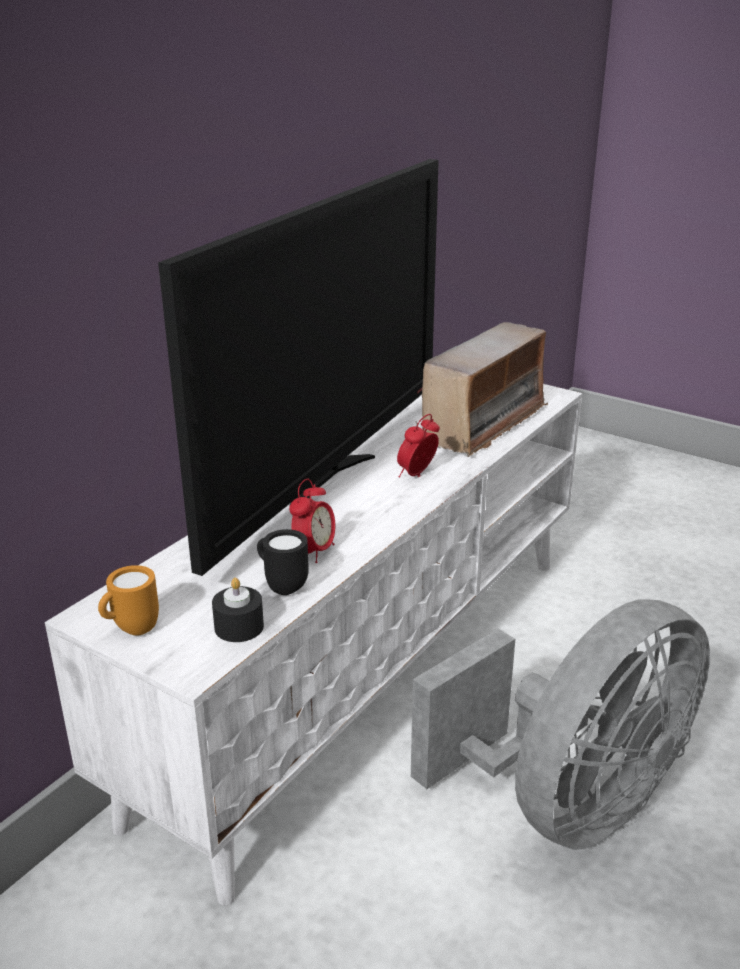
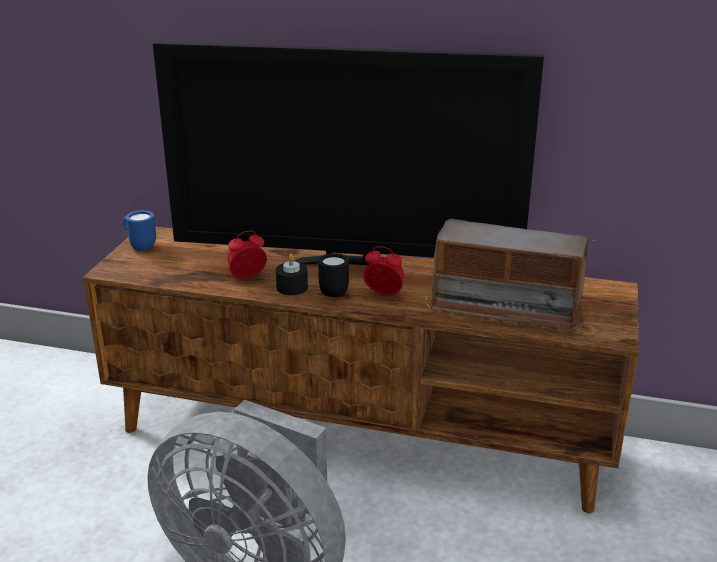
camera: 70 degrees right, 0 degrees up
white tv stand [45,384,582,905] -> brown tv stand [83,227,639,514]
orange mug [98,565,159,636] -> blue mug [123,210,156,251]
black candle [212,578,264,642] -> black candle moved to [276,254,308,295]
black mug [257,529,309,595] -> black mug moved to [318,253,349,297]
alarm clock [289,479,335,563] -> alarm clock turned 150 degrees clockwise [228,231,267,280]

